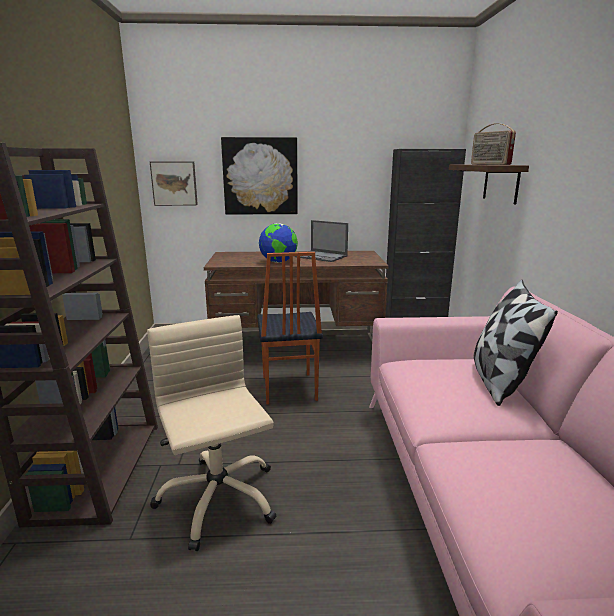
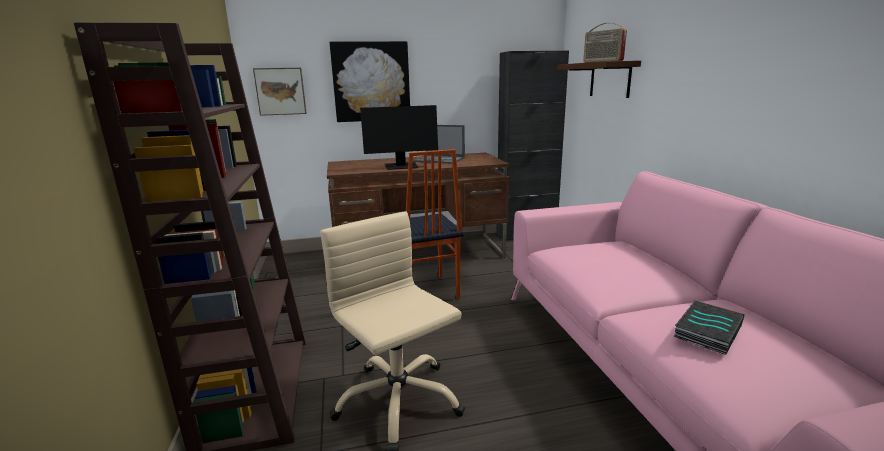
camera: 10 degrees left, 0 degrees up
globe [259,223,298,263] -> monitor [360,105,438,170]
pillow [473,280,558,406] -> none
none -> book [673,300,745,355]

